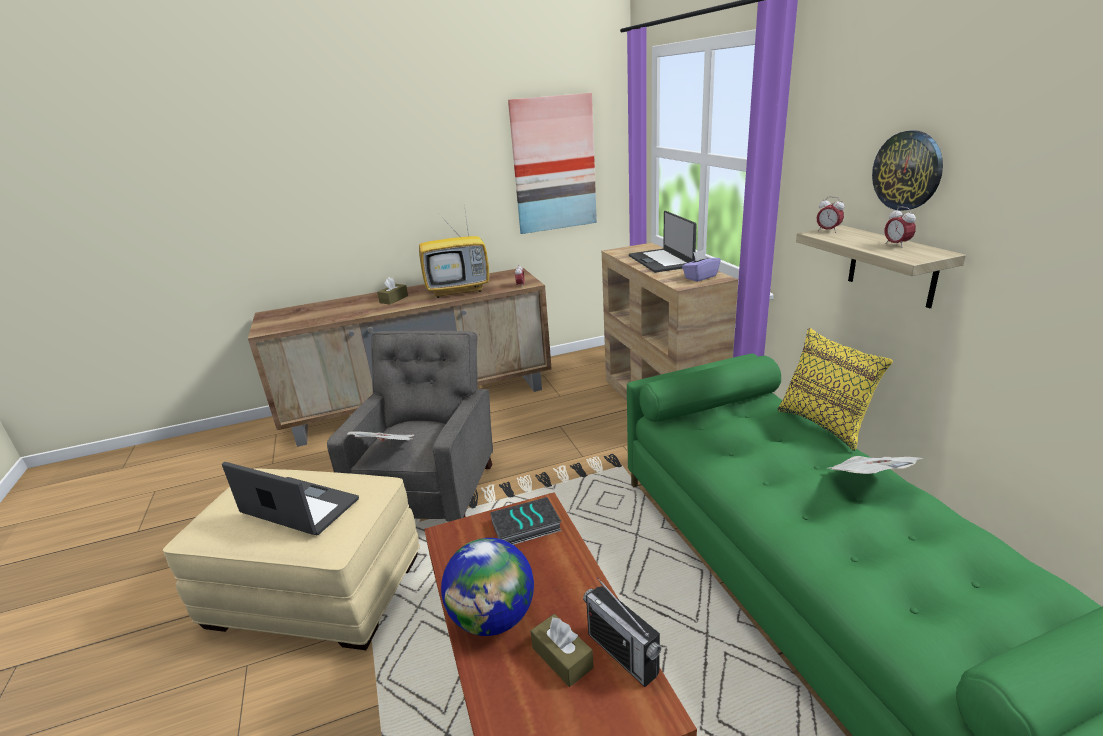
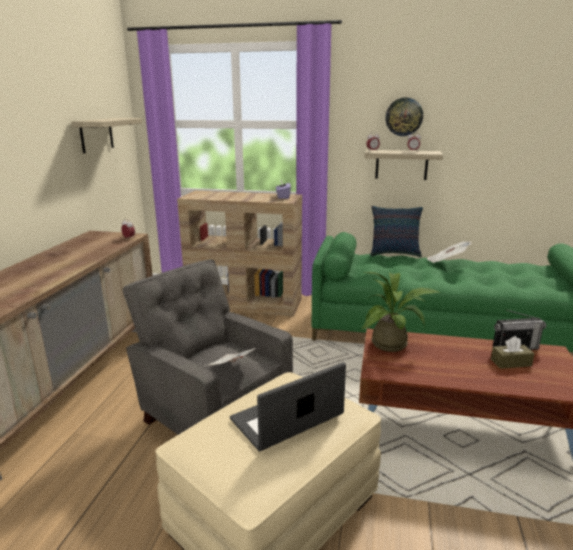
camera: 60 degrees left, 5 degrees down
brown tissue box [377,277,408,305] -> none
television [419,204,489,298] -> none
globe [441,538,534,636] -> none
book [490,497,562,545] -> potted plant [361,272,441,352]
picture [508,93,597,234] -> shelf [71,118,142,153]
laptop [629,211,697,273] -> none
yellow pillow [777,328,893,451] -> blue pillow [370,206,423,257]

